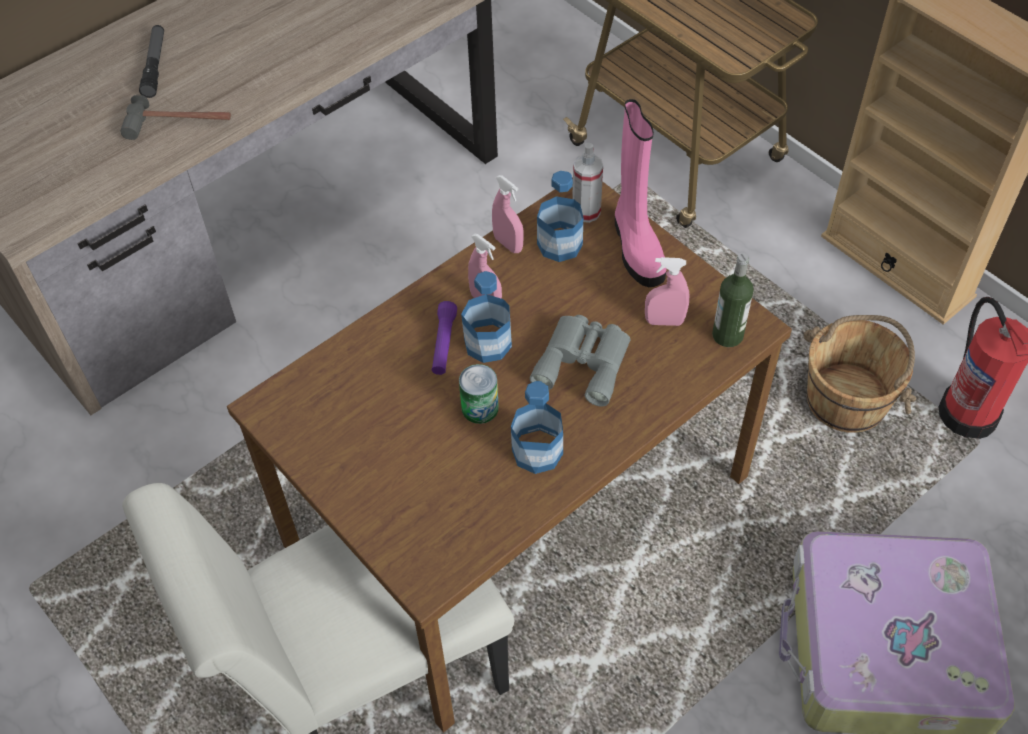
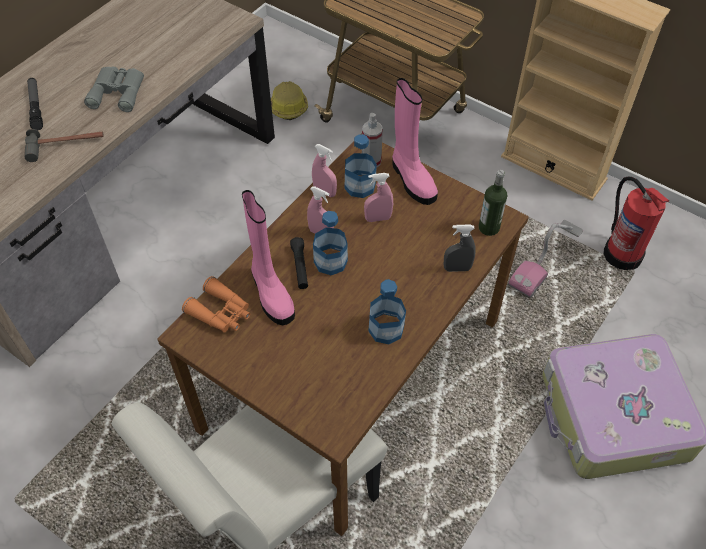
camera: 15 degrees left, 0 degrees up
purple flashlight [432,301,457,375] -> black flashlight [290,237,308,289]
can [459,364,499,424] -> none
grey binoculars [530,315,631,407] -> grey binoculars moved to [84,67,144,112]
pink spray bottle [645,257,690,326] -> pink spray bottle moved to [364,173,393,222]
brown bucket [804,315,916,433] -> vacuum cleaner [508,220,583,298]
none -> orange binoculars [182,276,250,332]
none -> pink boot [242,190,295,325]
none -> hard hat [271,81,308,120]
none -> grey spray bottle [444,225,476,272]

